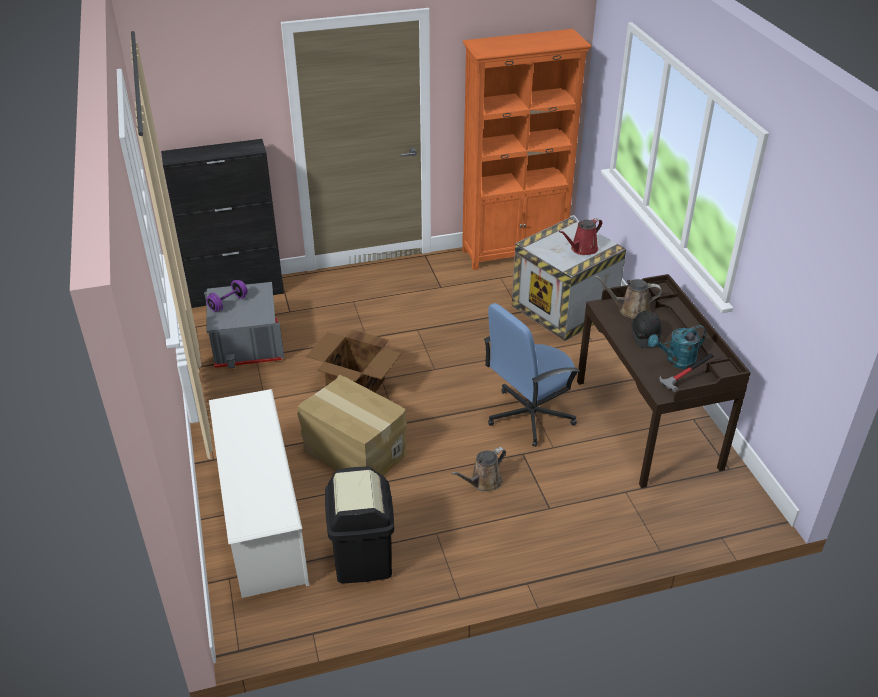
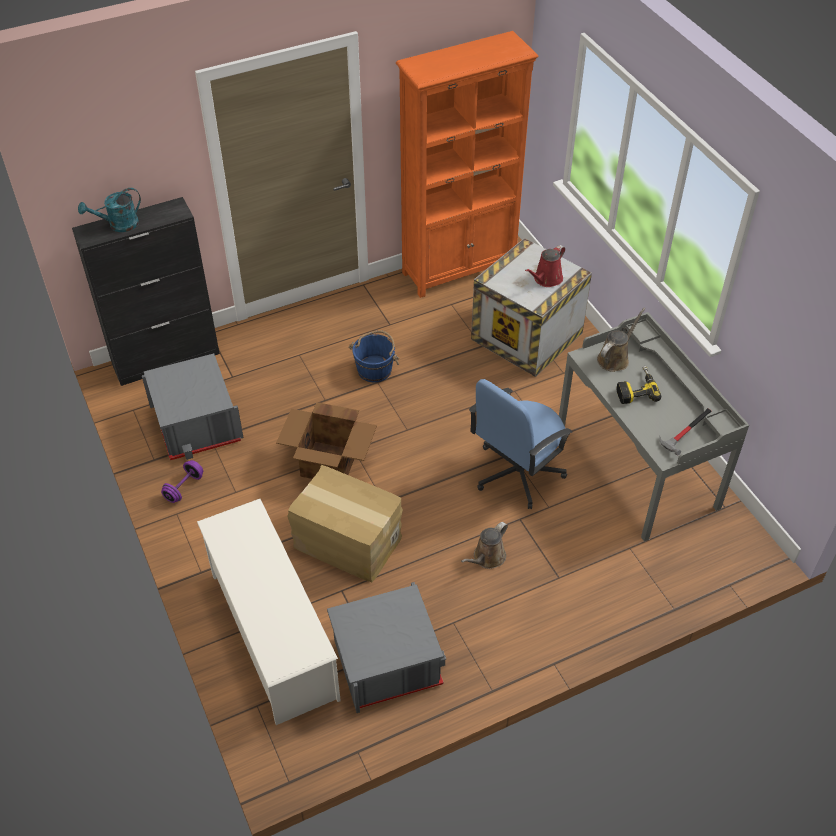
camera: 10 degrees left, 10 degrees up
purple dumbbell [206,280,248,311] -> purple dumbbell moved to [161,460,203,503]
black trash can [325,467,394,583] -> grey storage box [327,582,446,713]
brown desk [577,274,751,488] -> grey desk [559,312,749,541]
brown watering can [595,275,662,319] -> brown watering can turned 135 degrees clockwise [597,308,646,372]
black hard hat [631,311,662,348] -> power drill [617,366,661,404]
turquoise watering can [648,325,706,369] -> turquoise watering can moved to [78,188,141,232]
none -> blue bucket [349,330,399,382]

